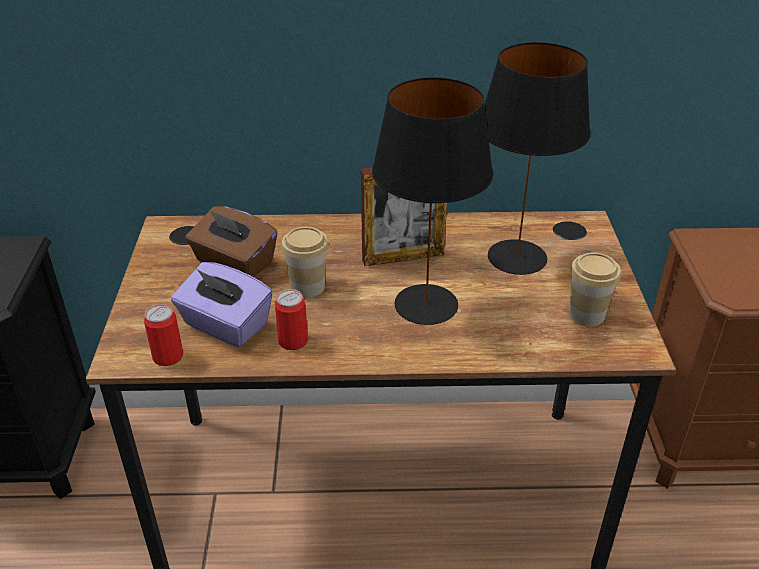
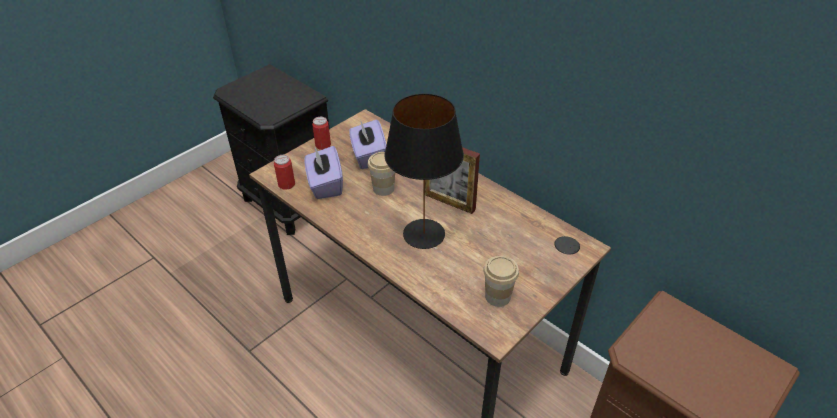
camera: 45 degrees right, 5 degrees up
brown tissue box [185,206,278,277] -> purple tissue box [349,119,387,169]
can [275,289,308,350] -> can moved to [312,117,331,150]
black table lamp [484,42,590,275] -> none

